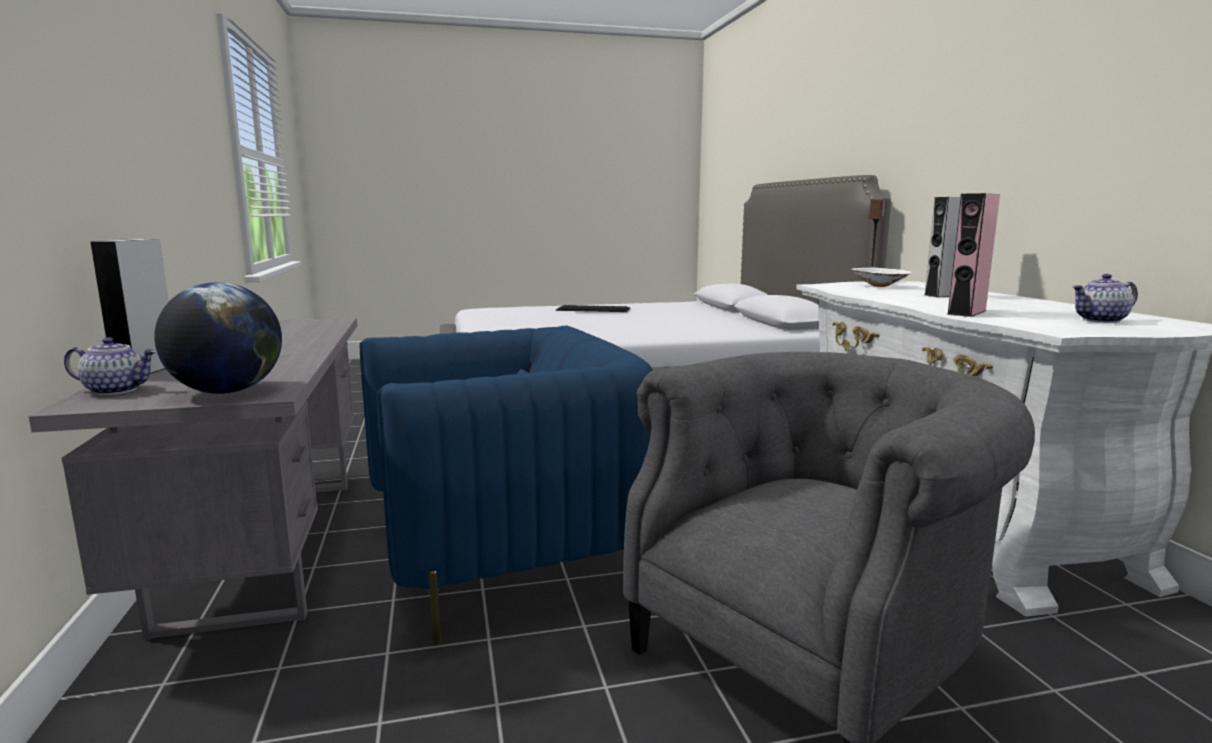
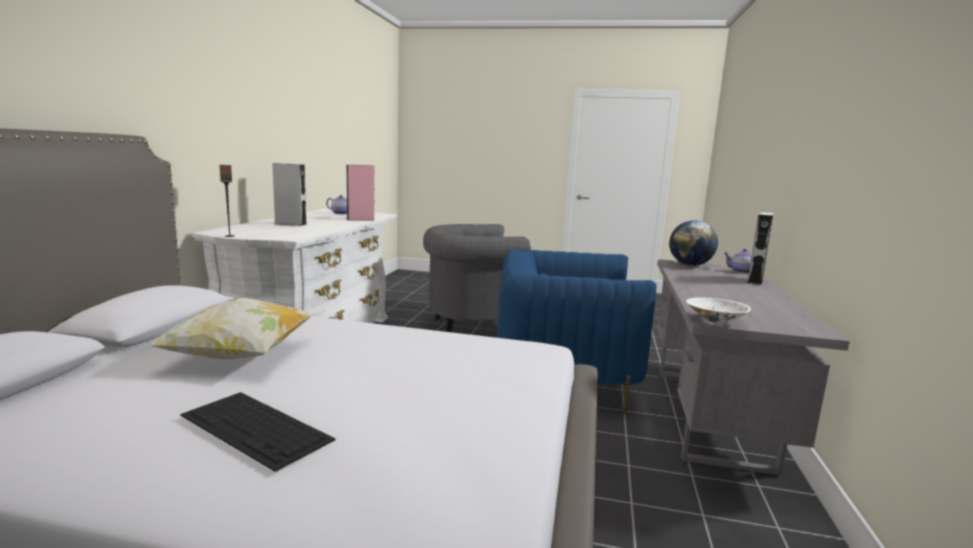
camera: 155 degrees left, 0 degrees up
white bowl [851,268,912,287] -> white bowl moved to [686,297,751,323]
none -> pillow [145,298,314,360]

